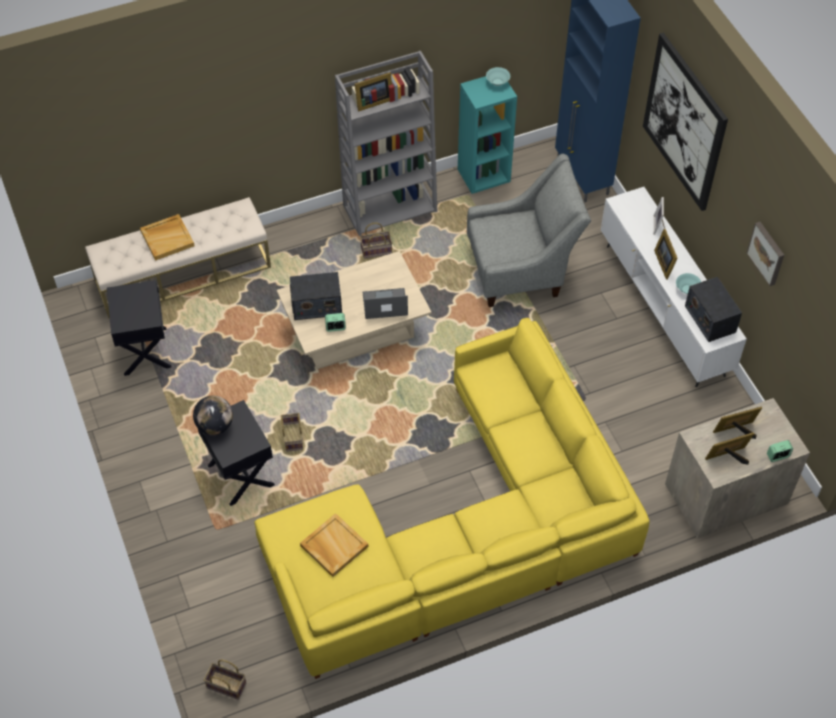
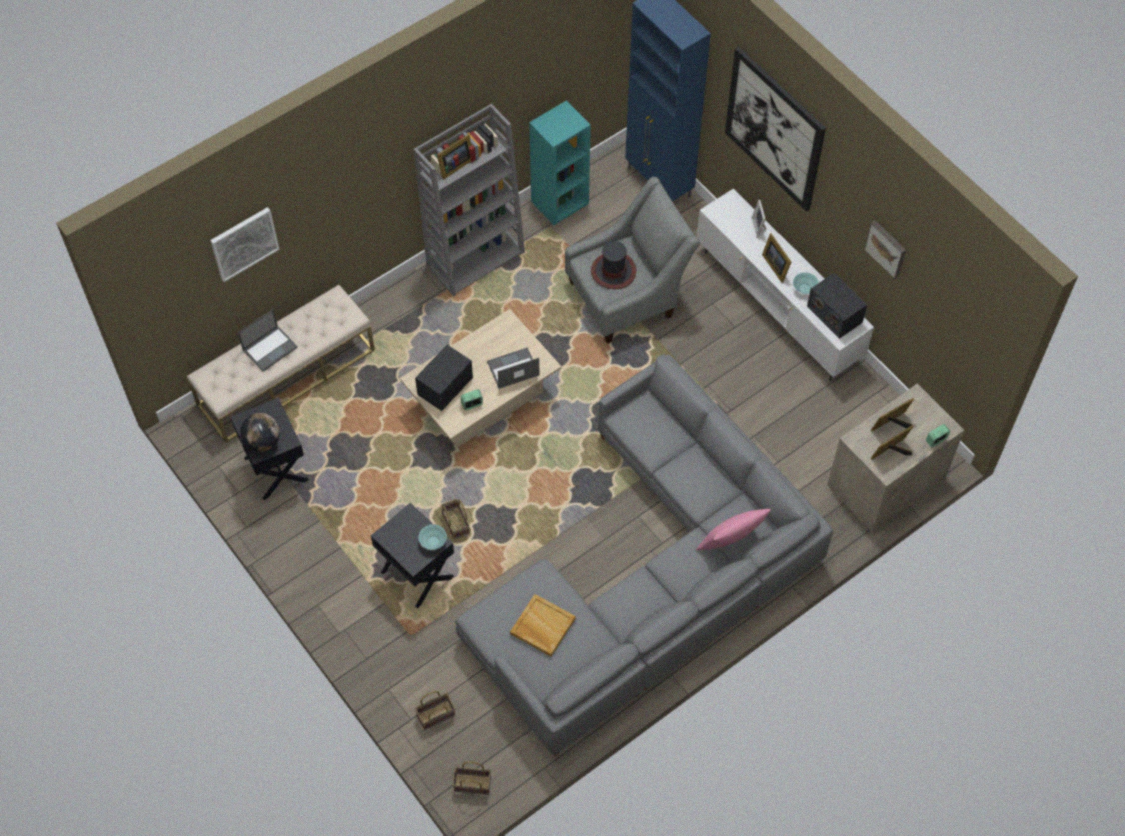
camera: 15 degrees left, 5 degrees up
beige tray [140,214,195,261] -> laptop [238,309,298,372]
globe [193,396,233,435] -> globe moved to [240,413,280,452]
yellow sofa [254,318,650,679] -> grey sofa [455,354,833,756]
radio [290,272,342,320] -> radio turned 150 degrees clockwise [415,345,473,411]
basket [360,222,392,258] -> basket moved to [415,691,455,730]
turquoise bowl [486,67,510,86] -> turquoise bowl moved to [418,524,447,550]
none -> picture [210,207,279,282]
none -> hat [591,241,637,289]
none -> pink pillow [696,509,771,550]

